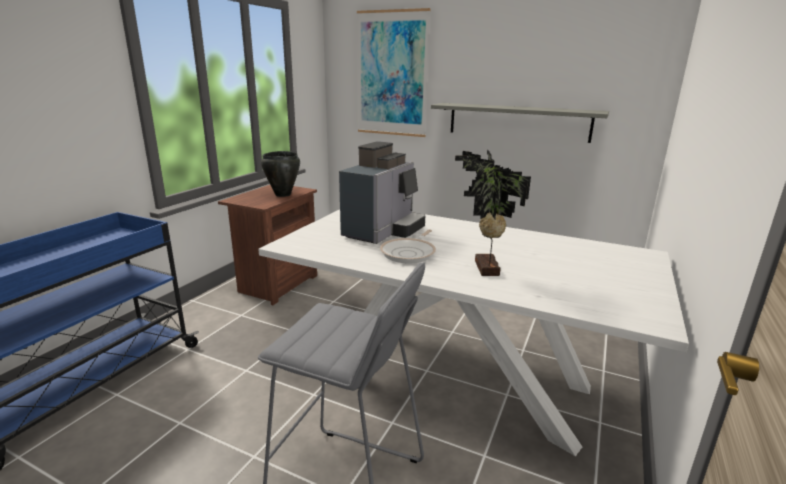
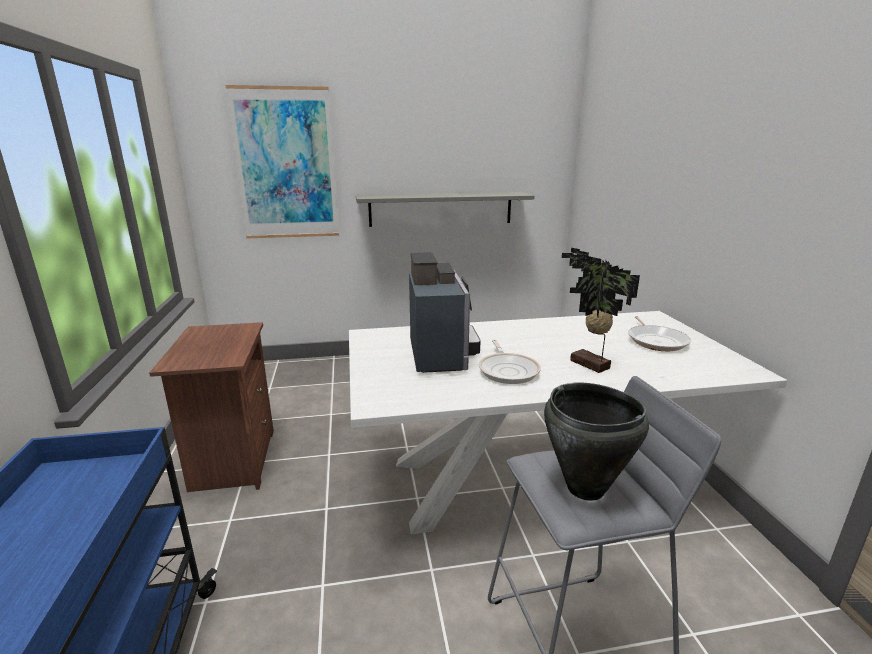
camera: 35 degrees left, 0 degrees up
black cooking pot [261,151,300,197] -> black cooking pot moved to [544,382,649,500]
none -> frying pan [628,316,691,351]

